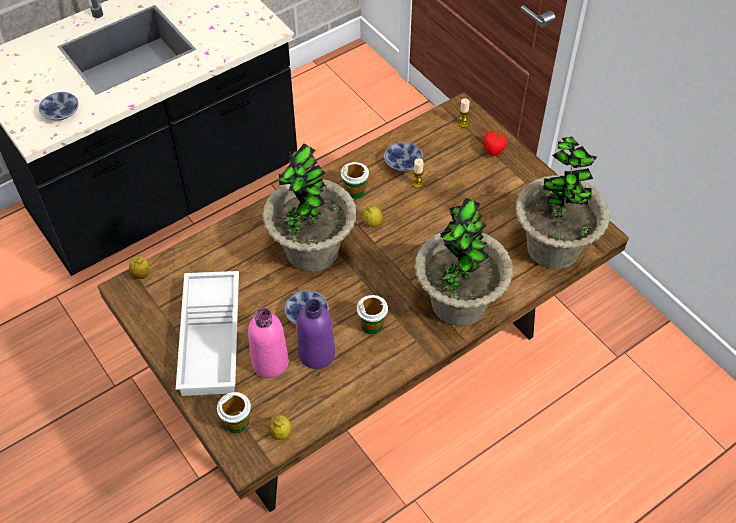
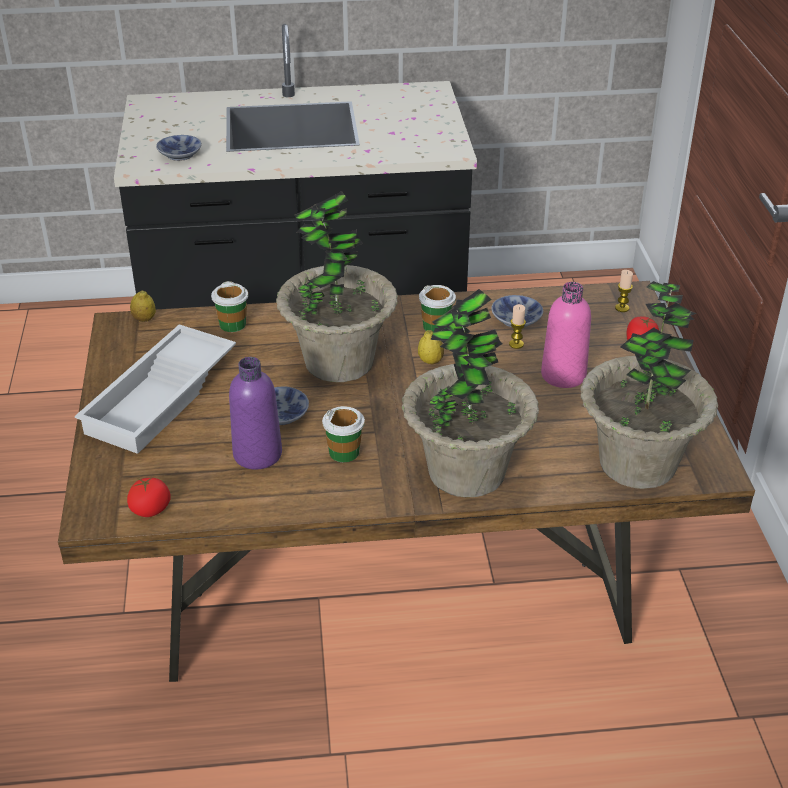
camera: 30 degrees right, 15 degrees down
cup [217,392,251,433] -> cup moved to [211,281,248,332]
pink bottle [248,308,289,378] -> pink bottle moved to [541,282,591,388]
lemon [268,415,291,440] -> tomato [127,477,171,517]

